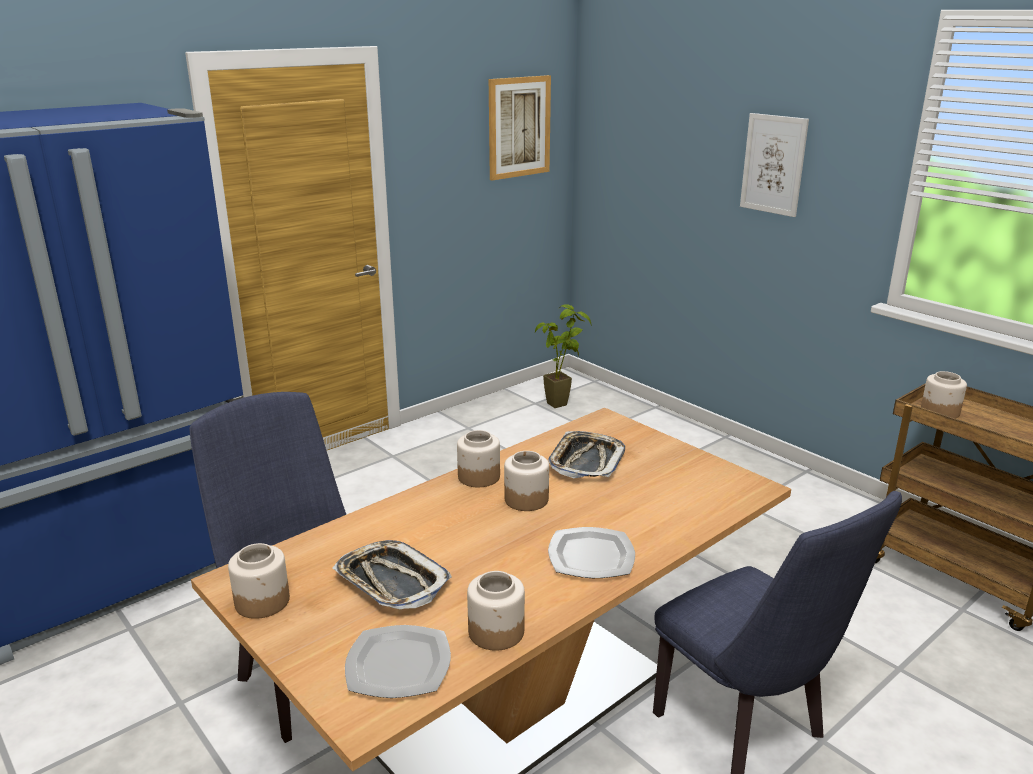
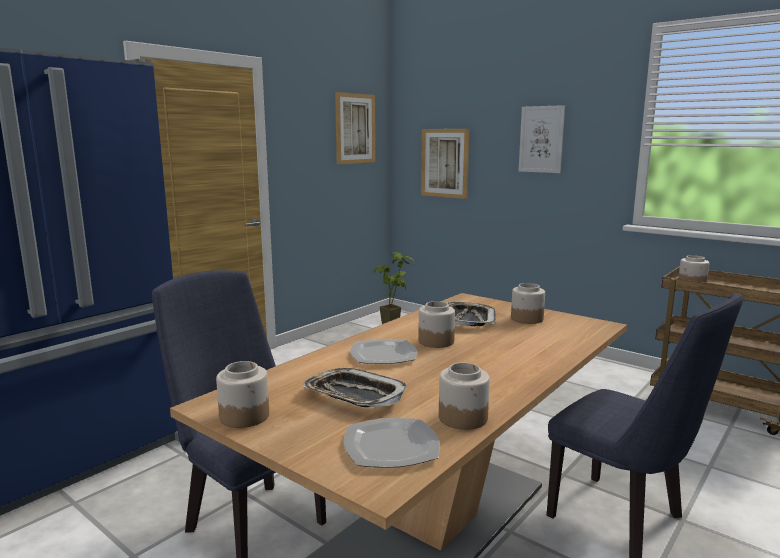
camera: 10 degrees left, 10 degrees down
jar [457,430,500,487] -> jar moved to [511,283,545,324]
plate [548,527,635,578] -> plate moved to [350,339,417,364]
none -> picture [421,129,469,199]

